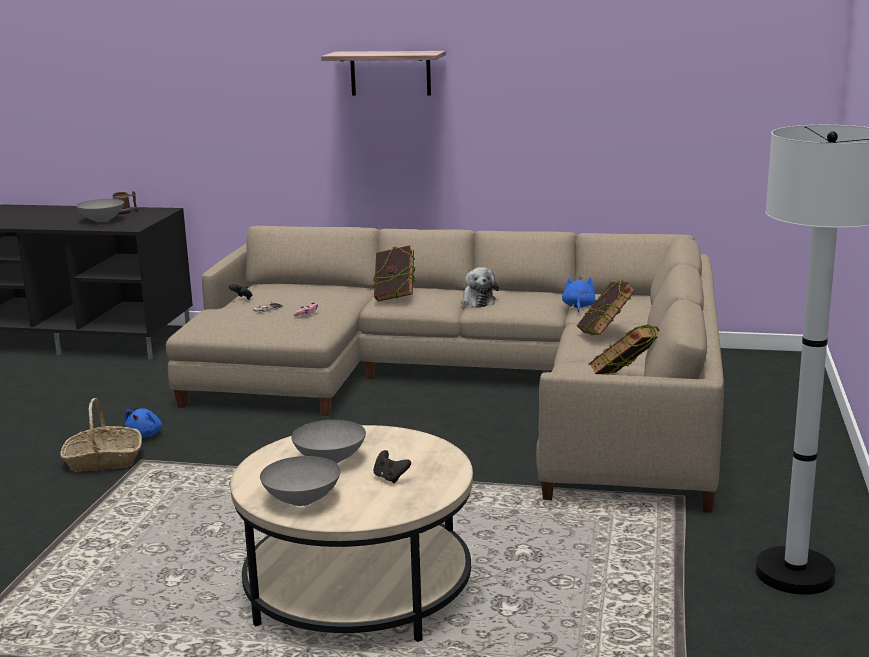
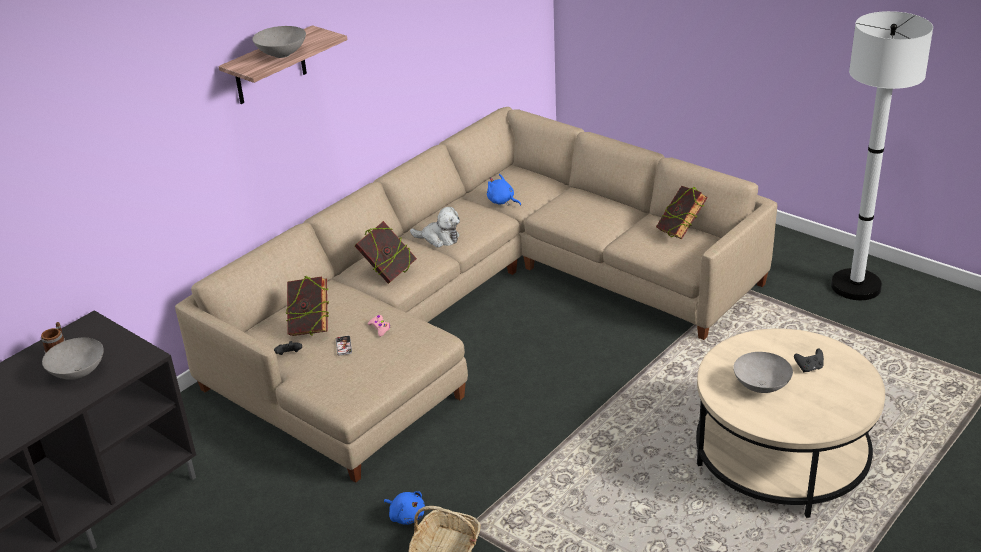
camera: 60 degrees left, 15 degrees up
grey bowl [260,456,340,506] -> grey bowl moved to [252,26,306,58]
book [577,280,636,336] -> book moved to [286,276,329,336]

